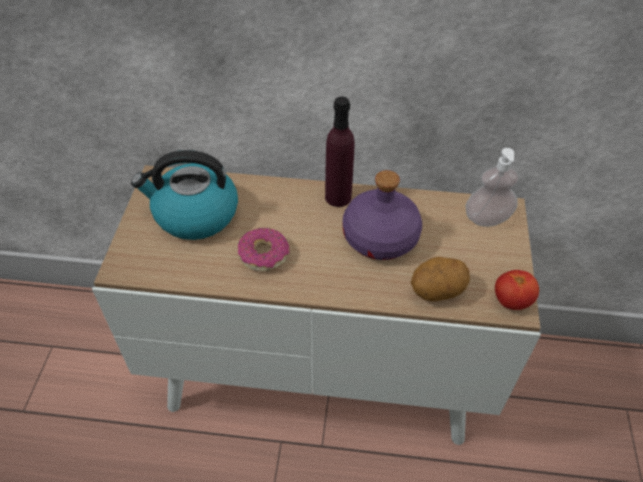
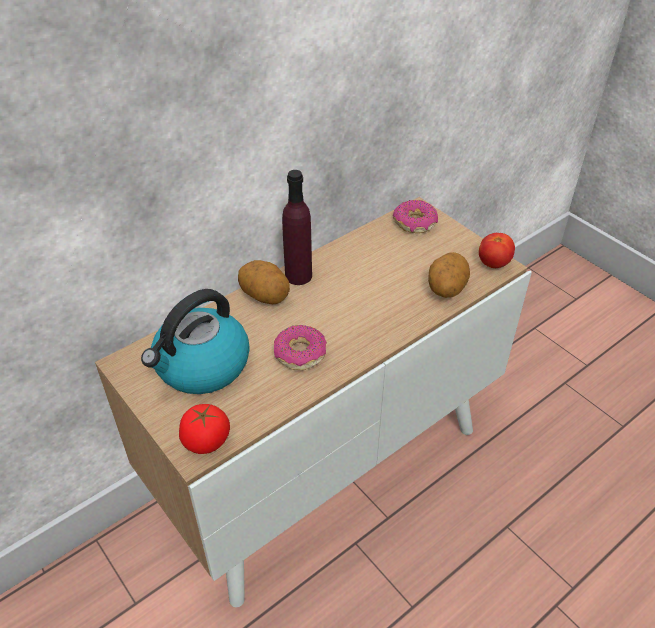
camera: 45 degrees left, 5 degrees down
purple bottle [343,170,422,260] -> none
soap dispenser [465,148,519,227] -> donut [393,200,438,233]
none -> tomato [179,404,230,454]
none -> potato [238,260,290,304]

